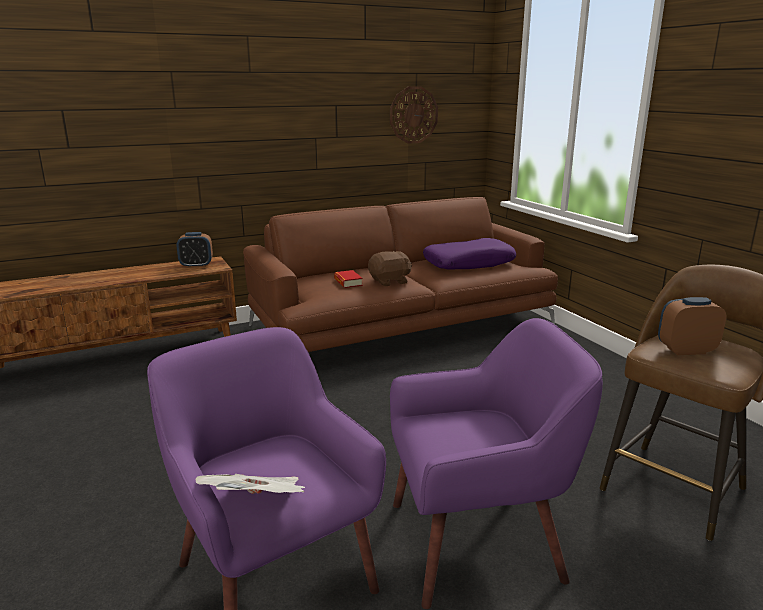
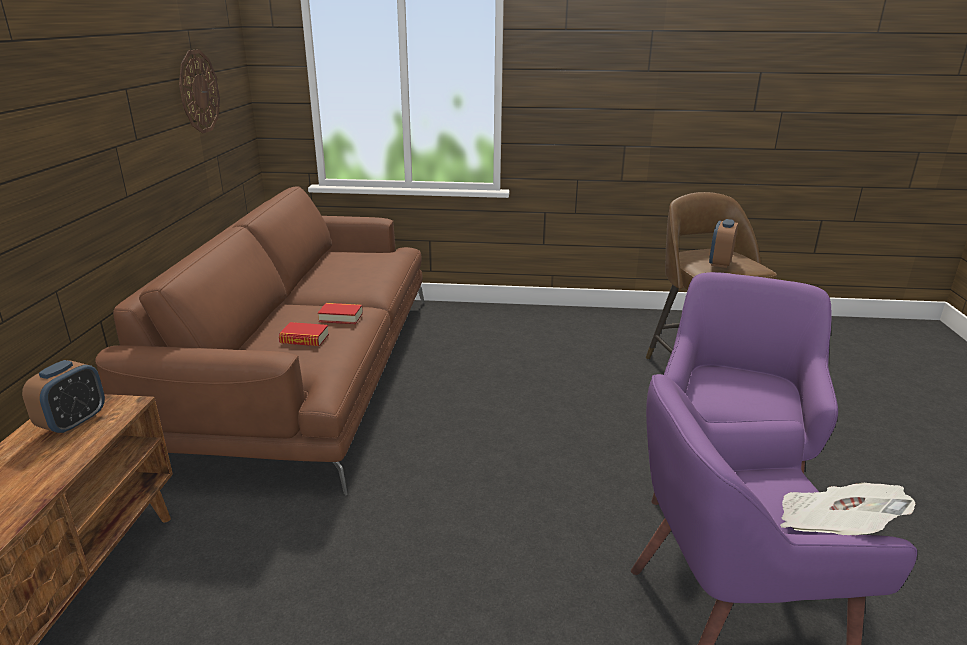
camera: 60 degrees left, 5 degrees up
brown plush toy [368,251,412,286] -> book [318,303,363,324]
purple pillow [423,238,516,269] -> none

